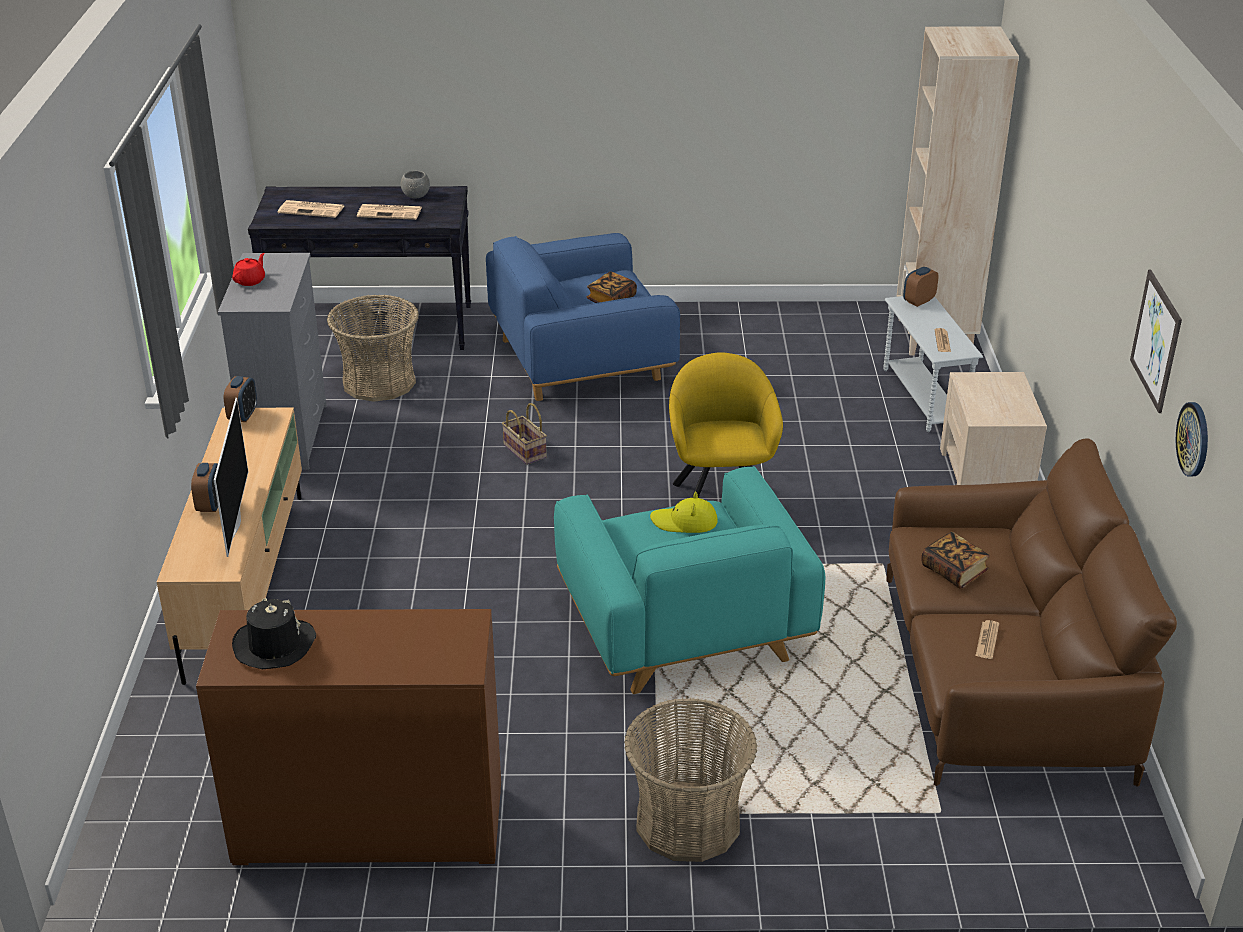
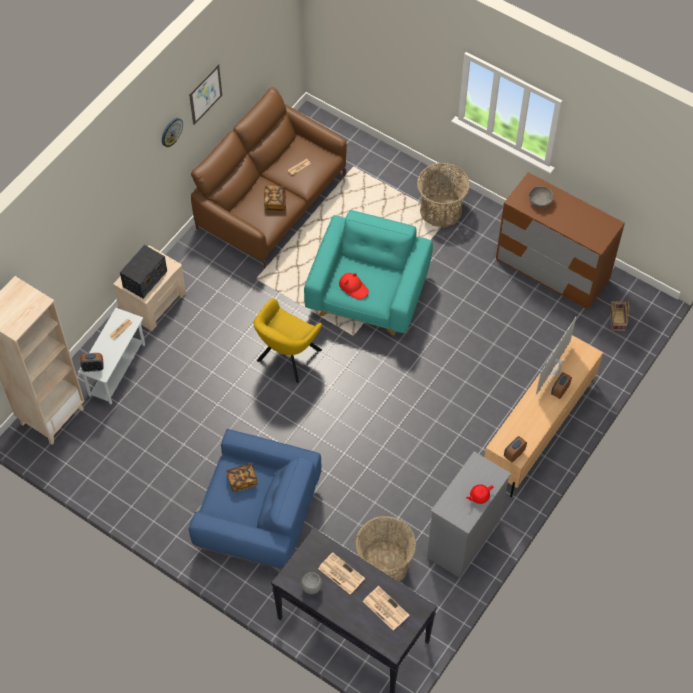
camera: 145 degrees left, 25 degrees up
black hat [232,598,316,669] -> none
basket [502,403,547,465] -> basket moved to [610,301,630,331]
yellow hat [650,492,718,533] -> red hat [339,273,369,299]
wall clock [1176,402,1208,476] -> wall clock moved to [162,118,183,147]
none -> radio [120,245,167,298]
none -> grey bowl [529,186,553,208]

